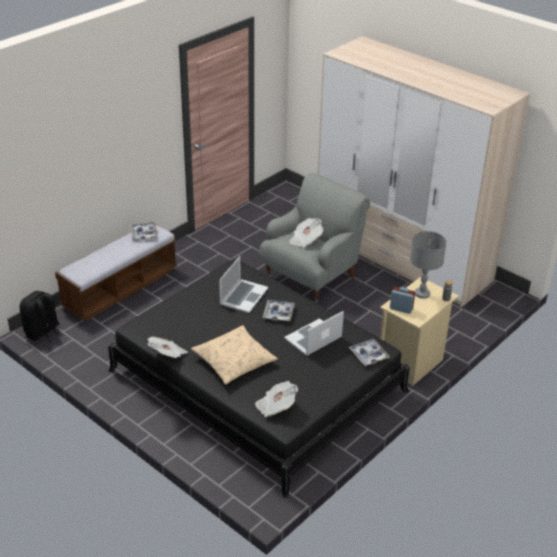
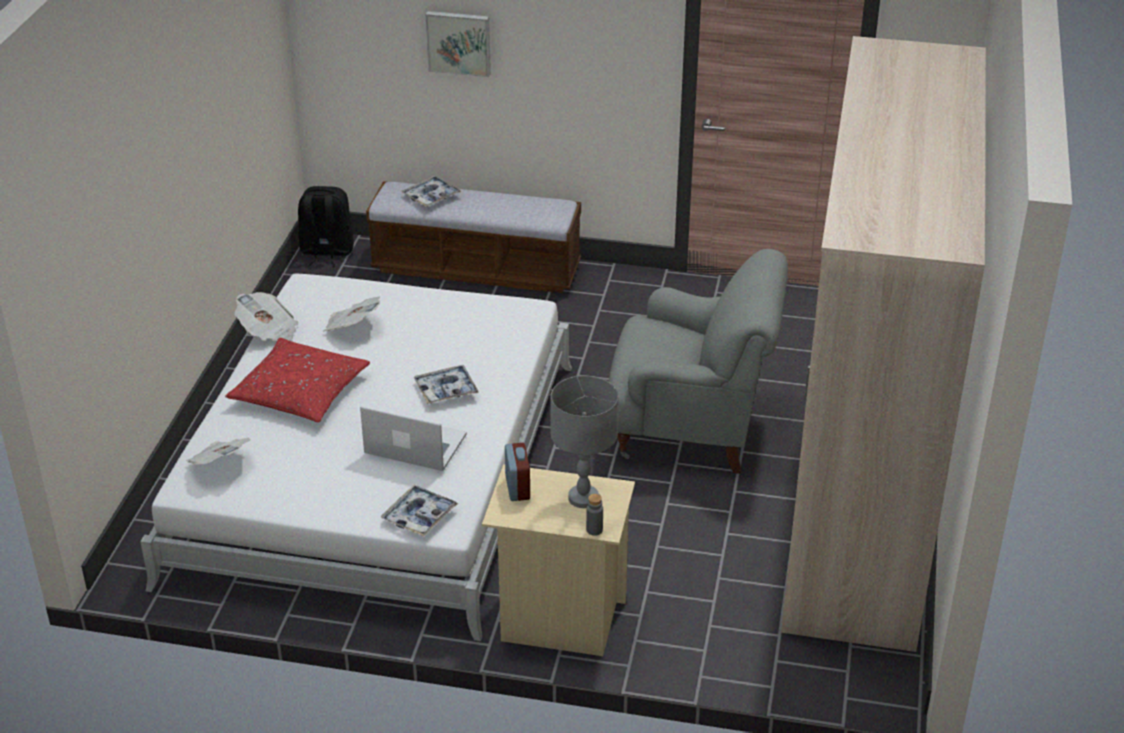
camera: 60 degrees right, 0 degrees up
black bed [108,259,410,498] -> white bed [140,274,572,641]
tray [131,222,157,240] -> tray moved to [401,176,462,207]
beige pillow [191,325,278,384] -> red pillow [225,338,370,422]
laptop [219,256,268,313] -> none
newspaper [289,218,323,248] -> newspaper moved to [323,296,381,332]
none -> picture [426,11,491,77]

